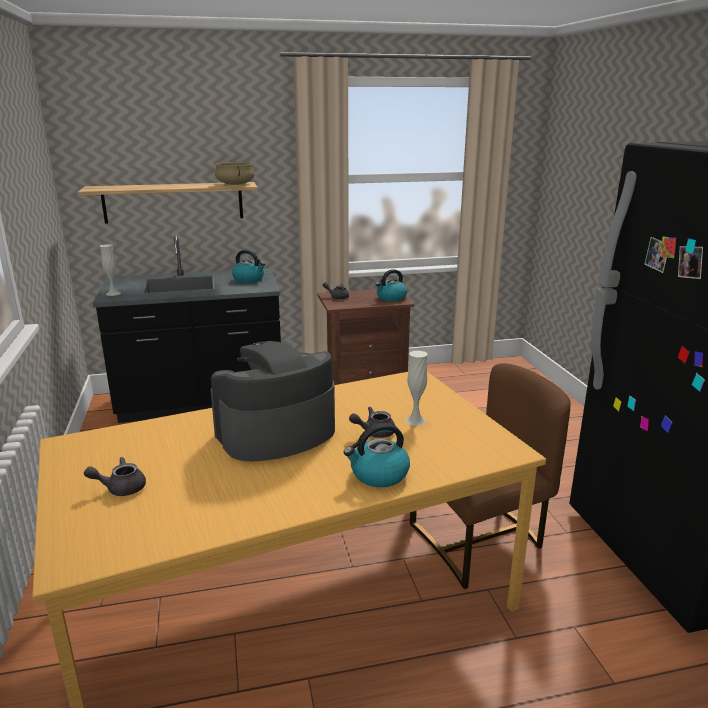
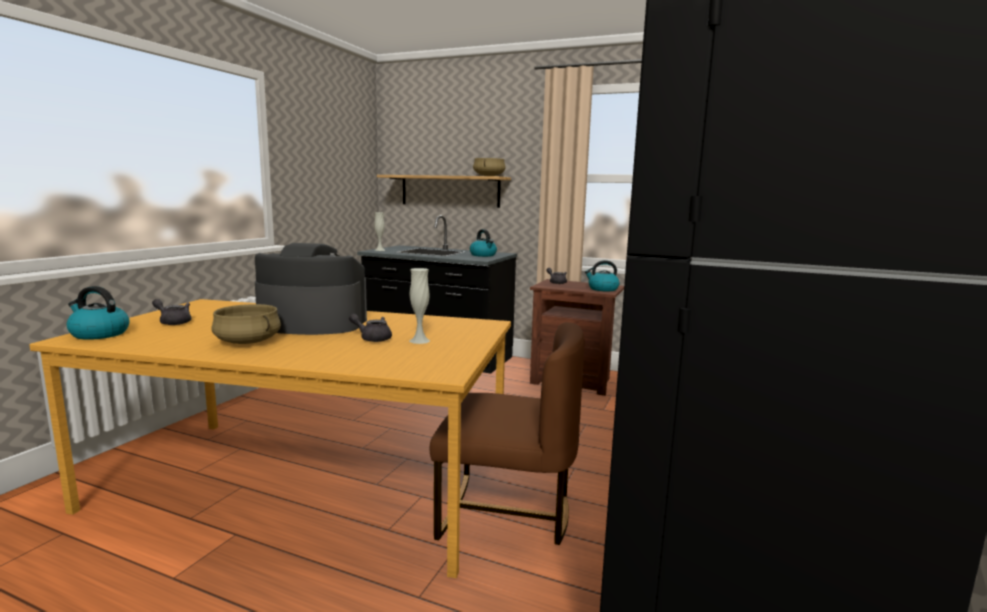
camera: 35 degrees right, 10 degrees down
kettle [344,423,410,487] -> kettle moved to [67,286,130,340]
none -> beige cooking pot [211,304,281,344]

